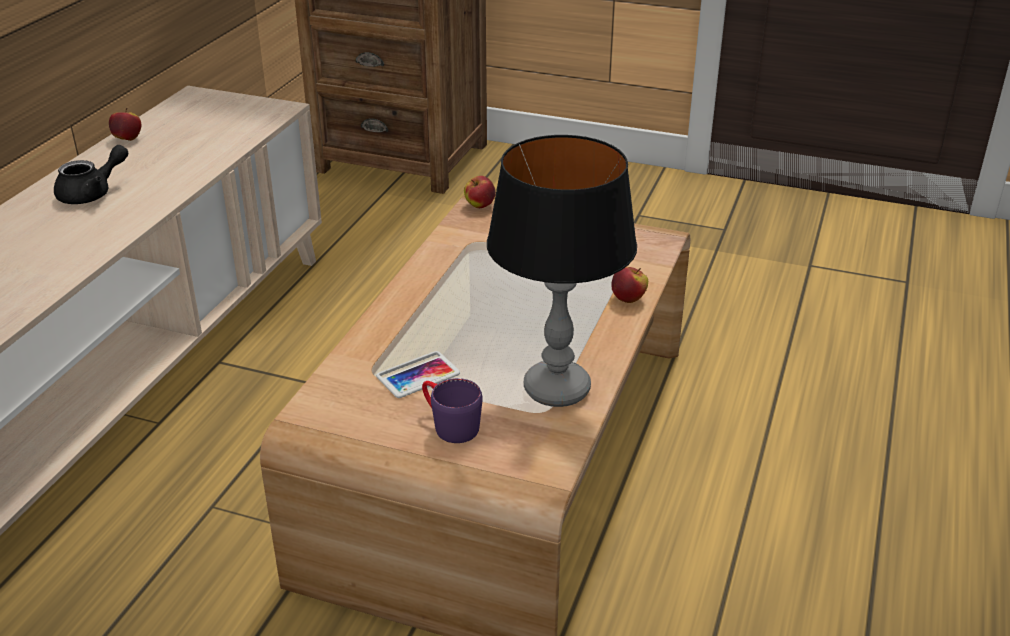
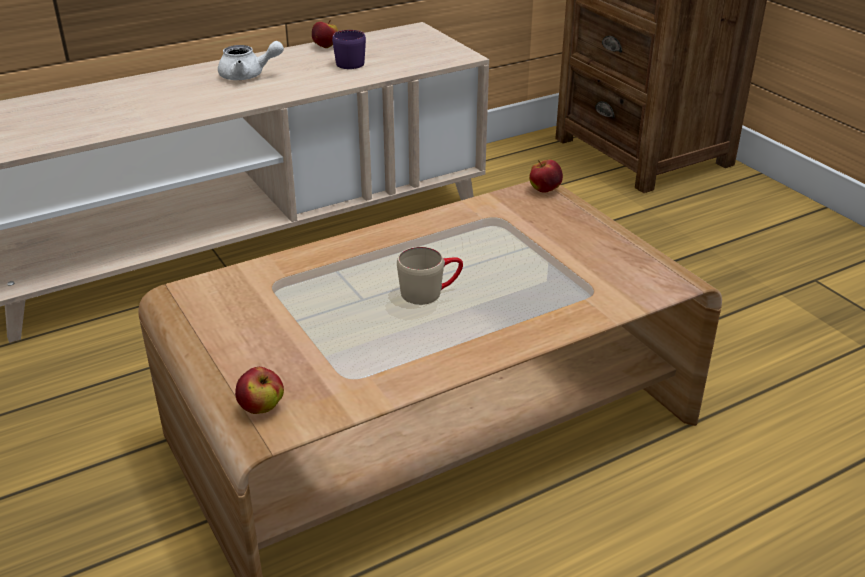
camera: 40 degrees right, 0 degrees up
black teapot [54,145,128,204] -> white teapot [218,41,284,80]
phone [376,351,460,398] -> none
purple mug [422,378,482,443] -> purple mug moved to [332,30,366,69]
table lamp [487,135,637,407] -> none
apple [611,267,648,303] -> apple moved to [235,367,284,414]
none -> beige mug [397,247,463,305]

